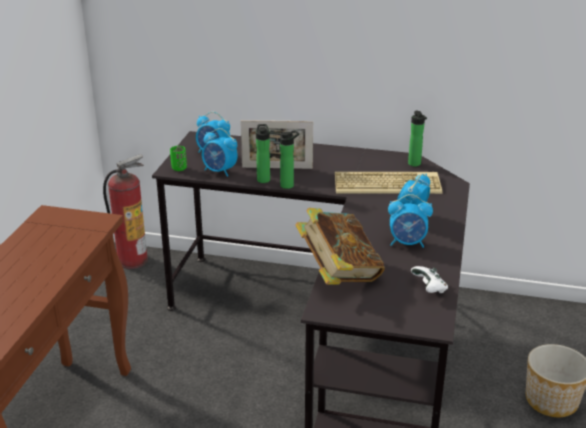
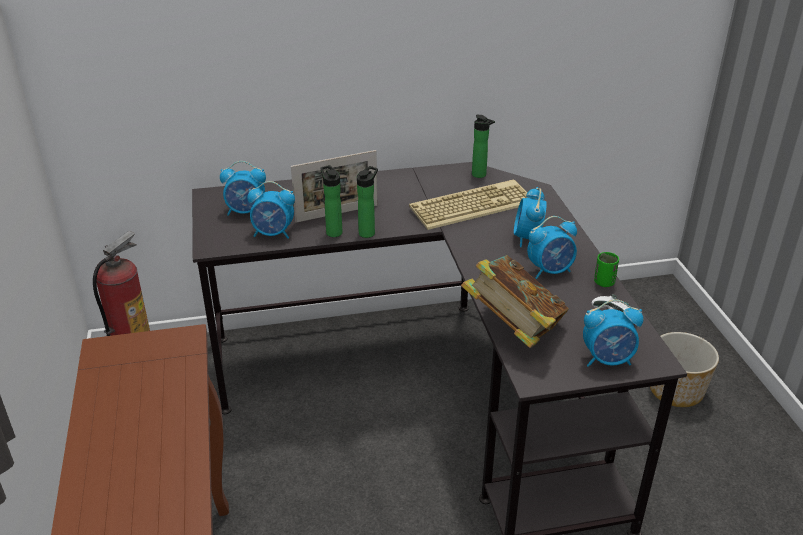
camera: 25 degrees left, 5 degrees up
green cup [170,146,187,171] -> green cup moved to [594,252,619,287]
none -> alarm clock [583,299,643,367]

